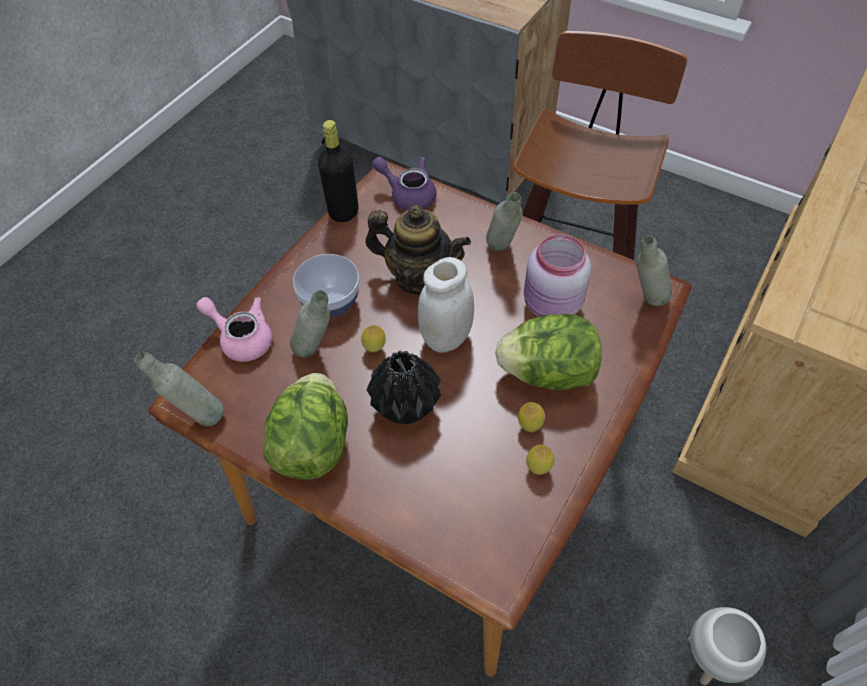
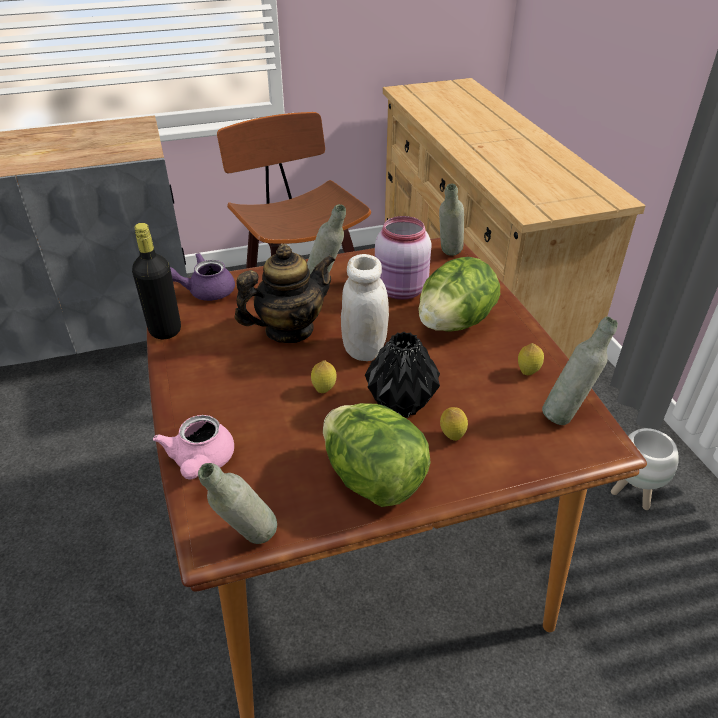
camera: 50 degrees left, 15 degrees down
pink teapot [196,297,272,362] -> pink teapot turned 75 degrees counterclockwise [153,415,234,480]
grey bottle [290,290,330,358] -> grey bottle moved to [542,317,618,425]
bowl [293,254,359,317] -> none
lemon [518,402,545,432] -> lemon moved to [440,407,468,441]

